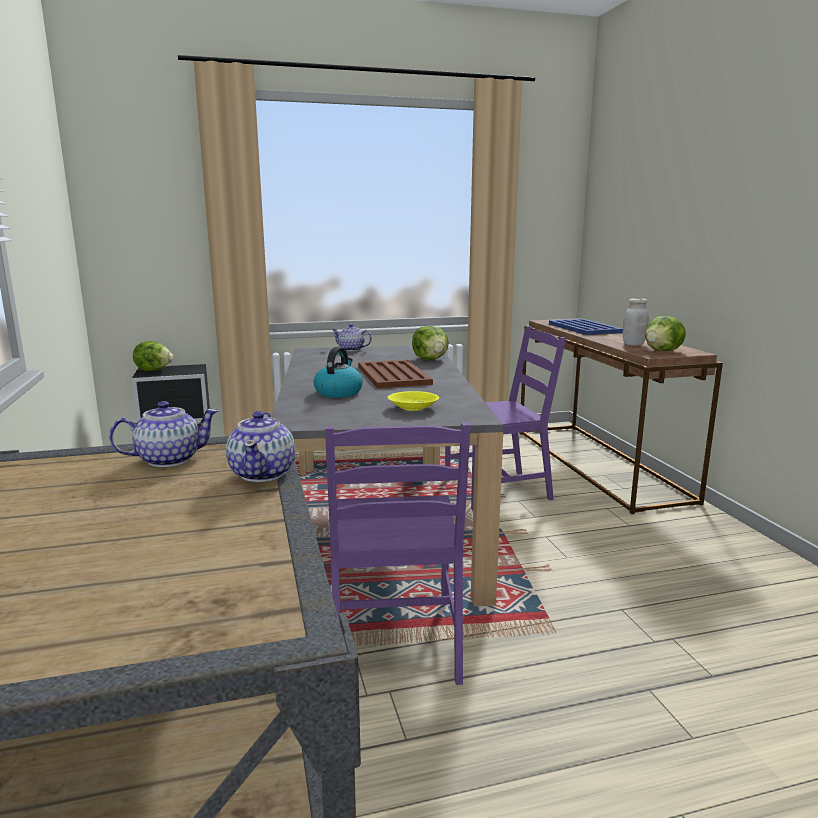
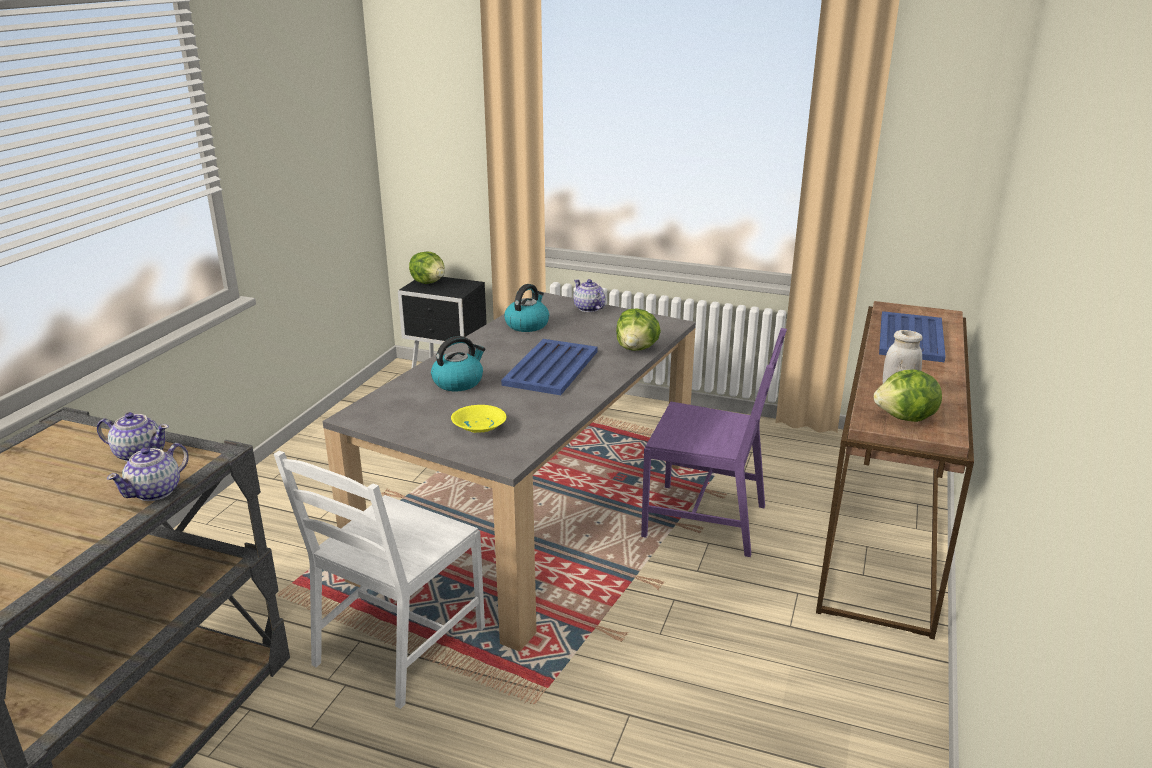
camera: 35 degrees right, 10 degrees up
purple chair [325,423,471,685] -> white chair [274,451,485,709]
brown tray [358,360,433,388] -> blue tray [501,339,598,395]
none -> kettle [504,284,549,332]

